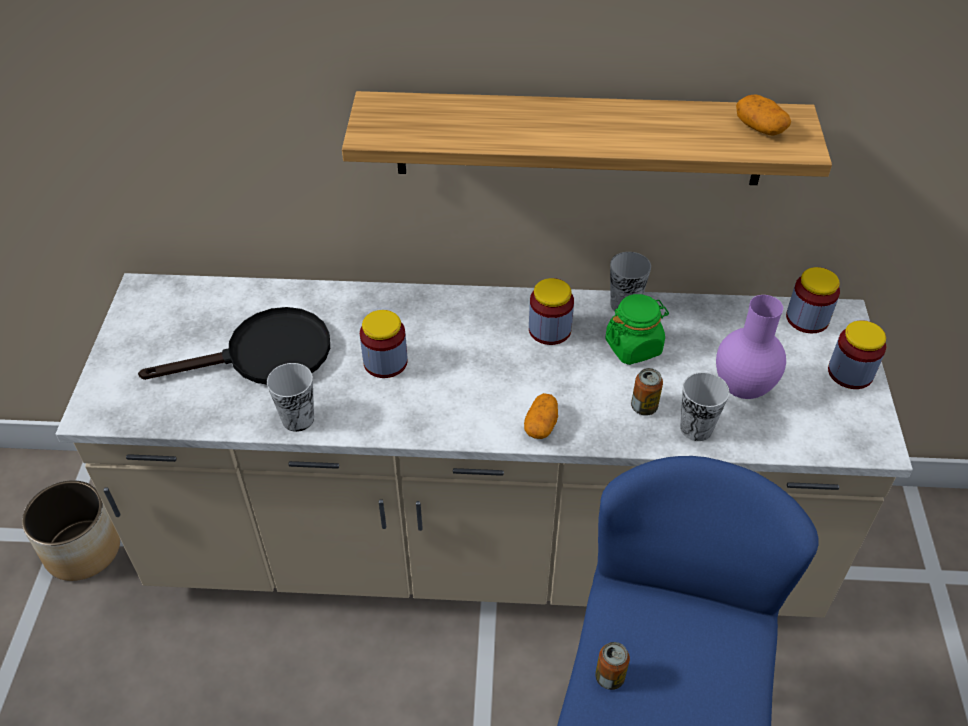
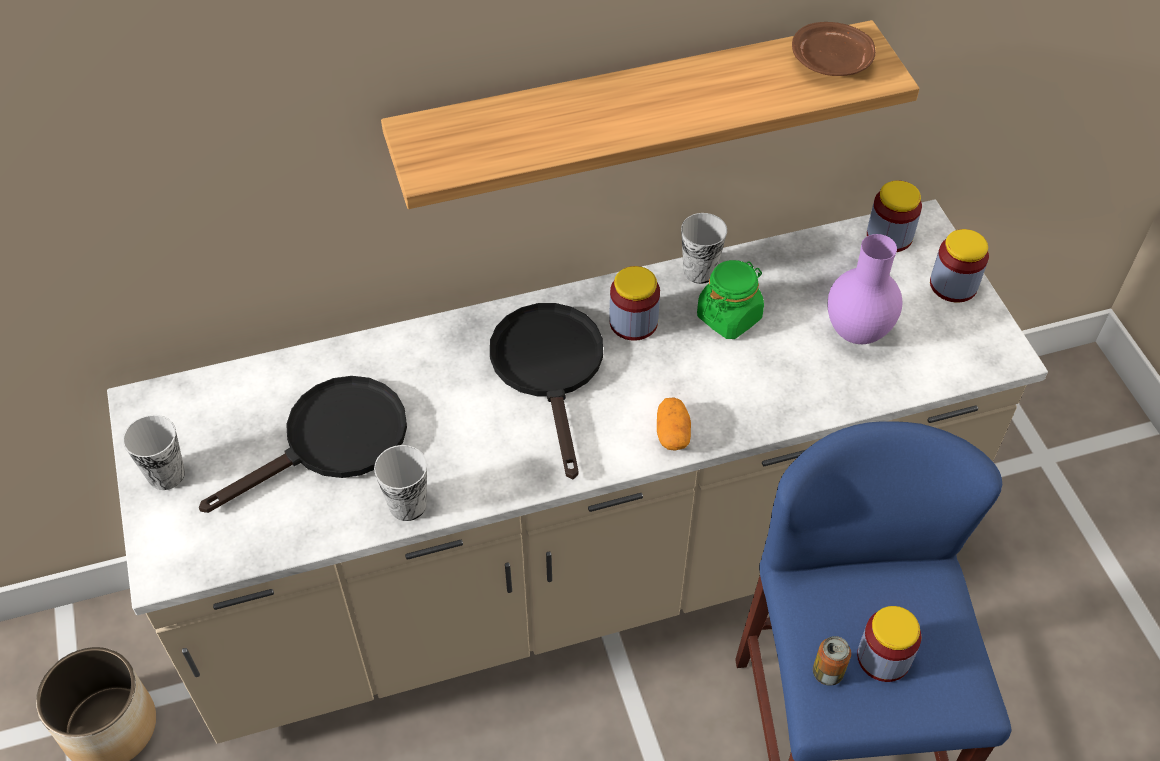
camera: 20 degrees left, 5 degrees up
jar [360,310,407,378] -> jar moved to [857,606,921,682]
can [631,368,663,416] -> none
cup [680,372,729,441] -> cup moved to [123,415,185,490]
potato [736,94,791,136] -> brown plate [792,22,876,76]
none -> black frying pan [490,303,603,480]

